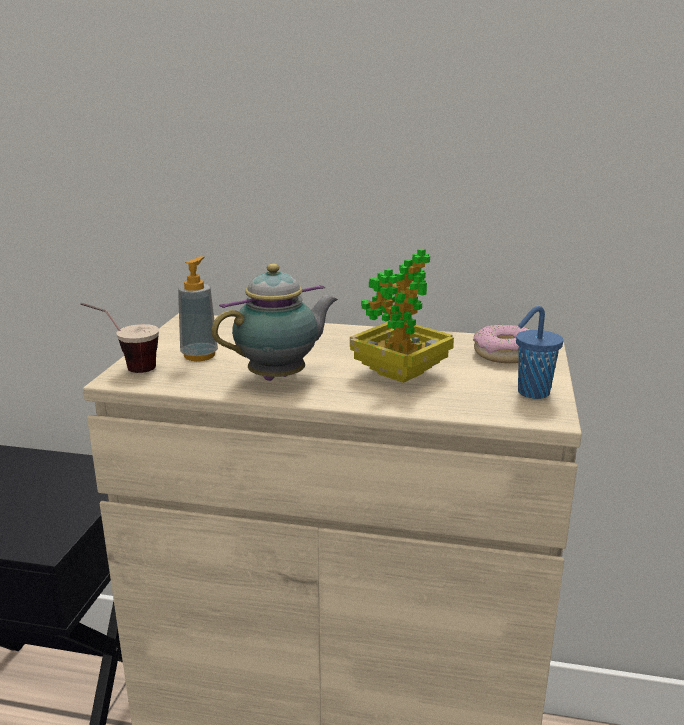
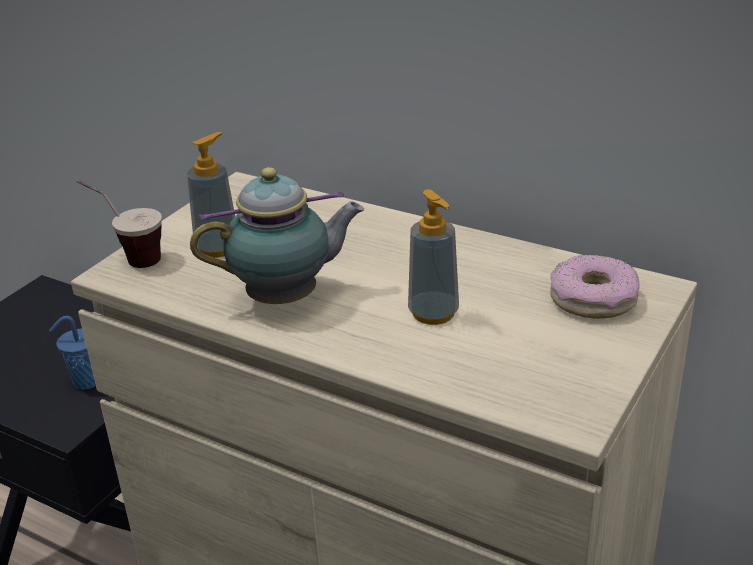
camera: 20 degrees right, 10 degrees up
potted plant [350,249,454,383] -> soap dispenser [408,189,459,325]
blue cup [516,306,563,399] -> blue cup moved to [49,316,96,390]

